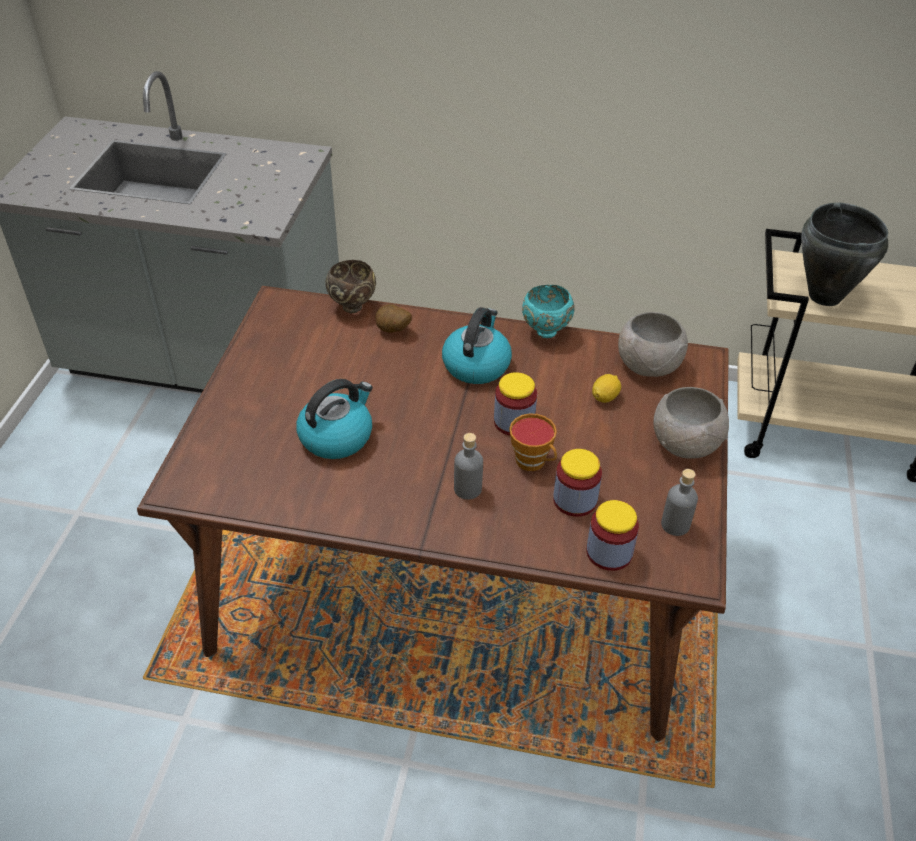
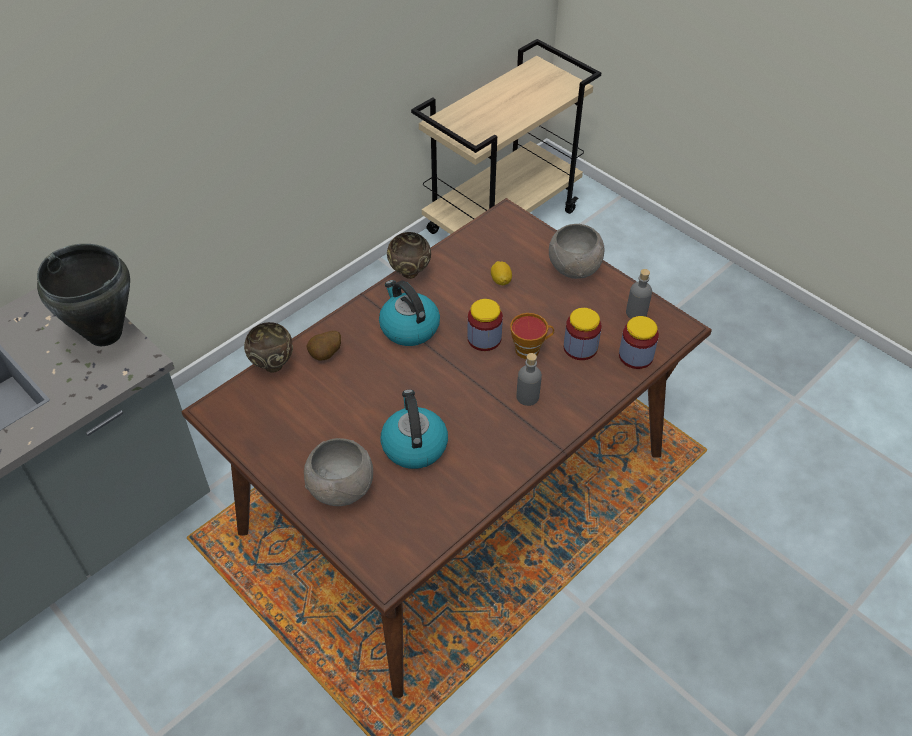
camera: 55 degrees left, 5 degrees up
turquoise bowl [522,285,574,338] -> brown bowl [387,232,431,279]
grey bowl [618,312,688,377] -> grey bowl moved to [304,438,373,506]
black cooking pot [801,203,888,306] -> black cooking pot moved to [37,244,130,346]

